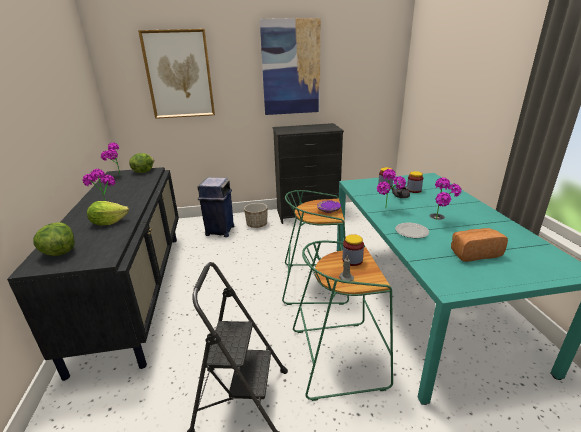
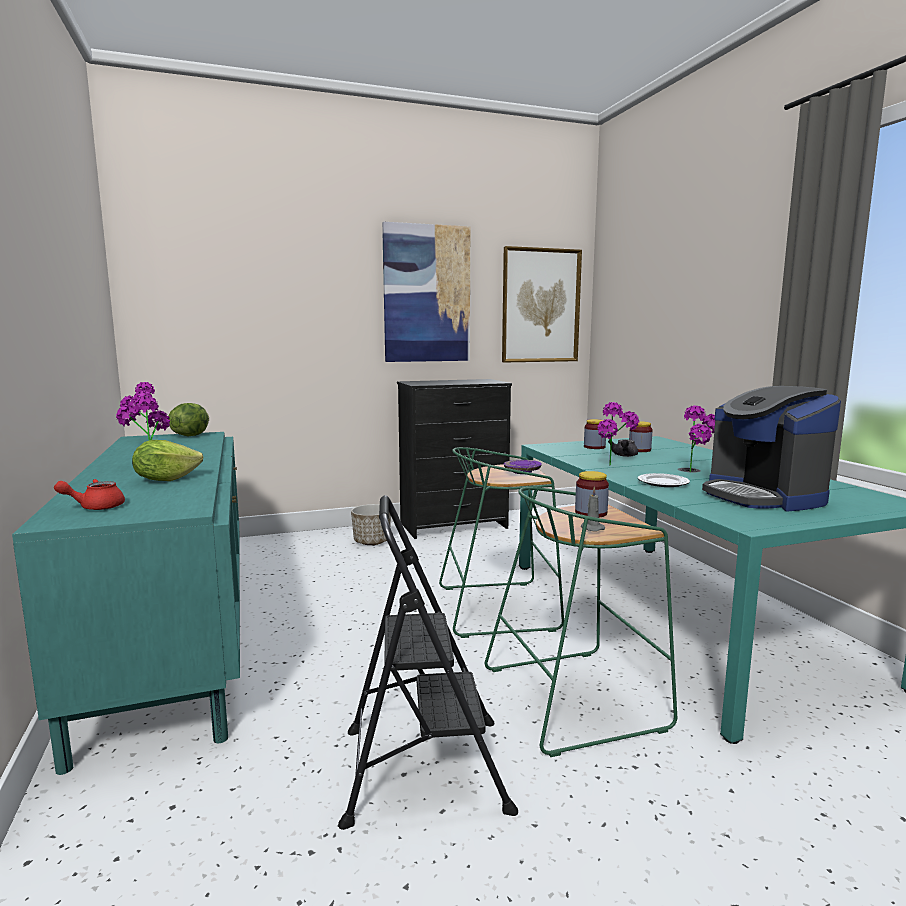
camera: 10 degrees left, 15 degrees down
black cabinet [7,167,179,381] -> turquoise cabinet [12,432,240,775]
lettuce [33,222,75,256] -> red teapot [54,479,125,510]
picture [138,29,215,119] -> picture moved to [502,246,582,362]
blue trash can [197,177,234,237] -> none
bread [451,228,508,262] -> coffee machine [702,386,841,512]

